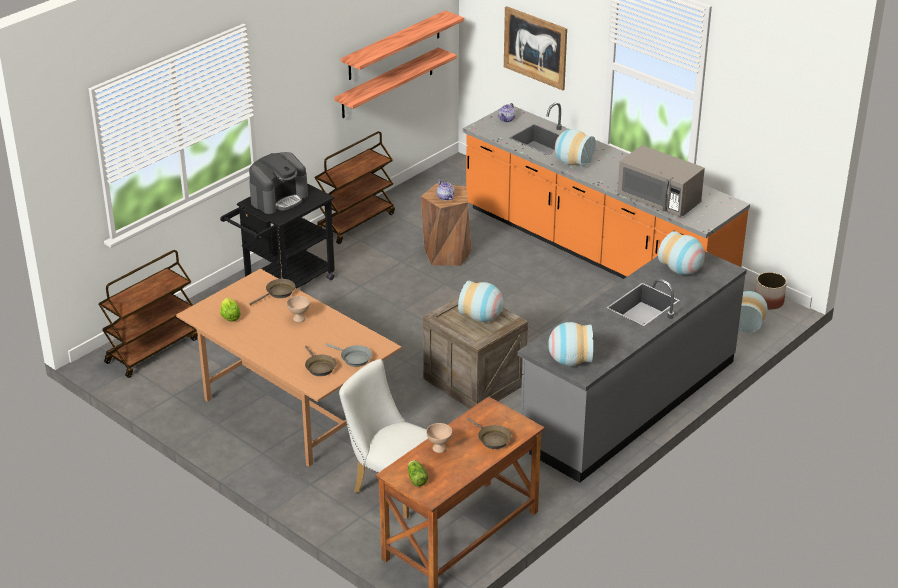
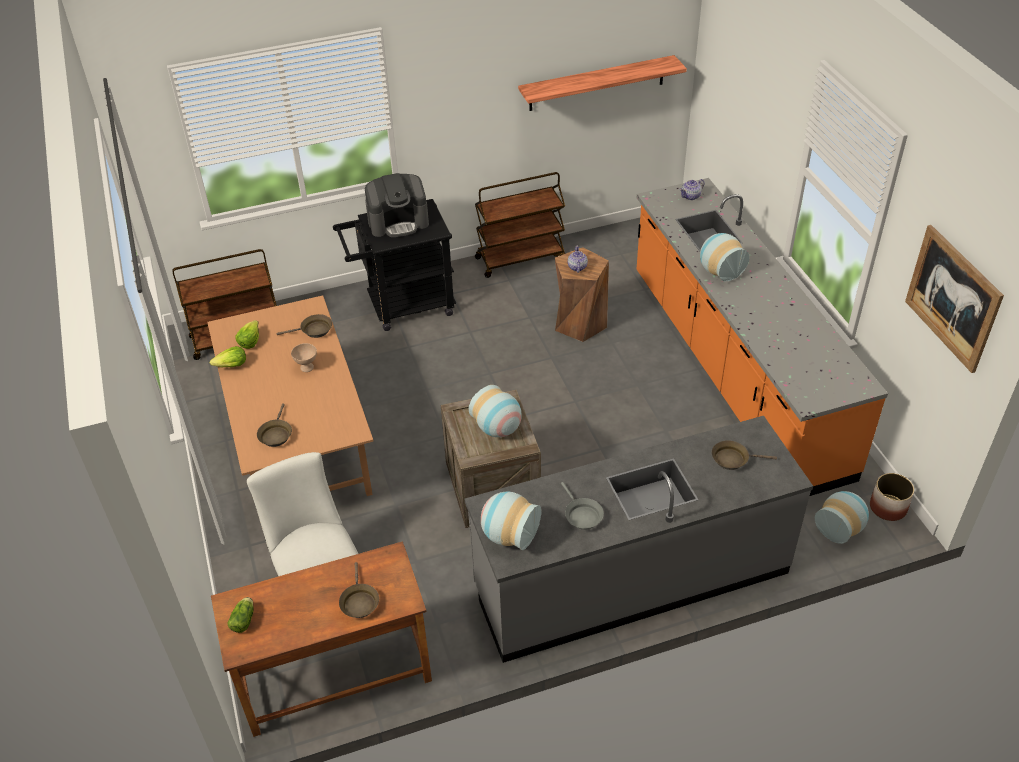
camera: 30 degrees right, 10 degrees up
grey frying pan [326,343,372,367] -> grey frying pan moved to [561,482,604,530]
shelf [334,48,457,118] -> none
beige bowl [426,423,452,453] -> none
picture [504,6,567,91] -> picture moved to [905,225,1004,373]
grey microwave [617,145,705,217] -> none
vase [658,231,705,275] -> brown frying pan [712,441,777,470]
none -> lettuce [210,346,246,367]

